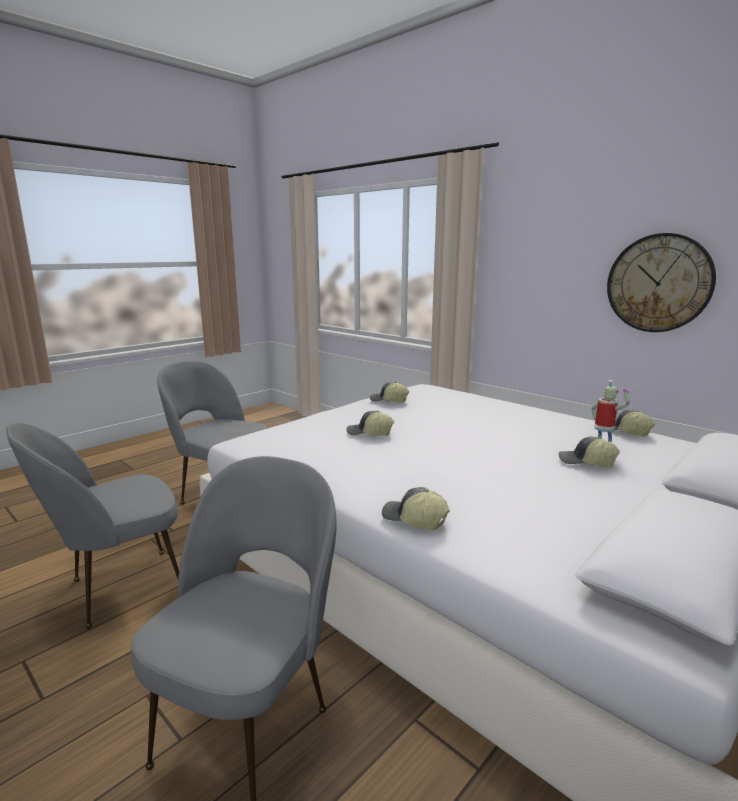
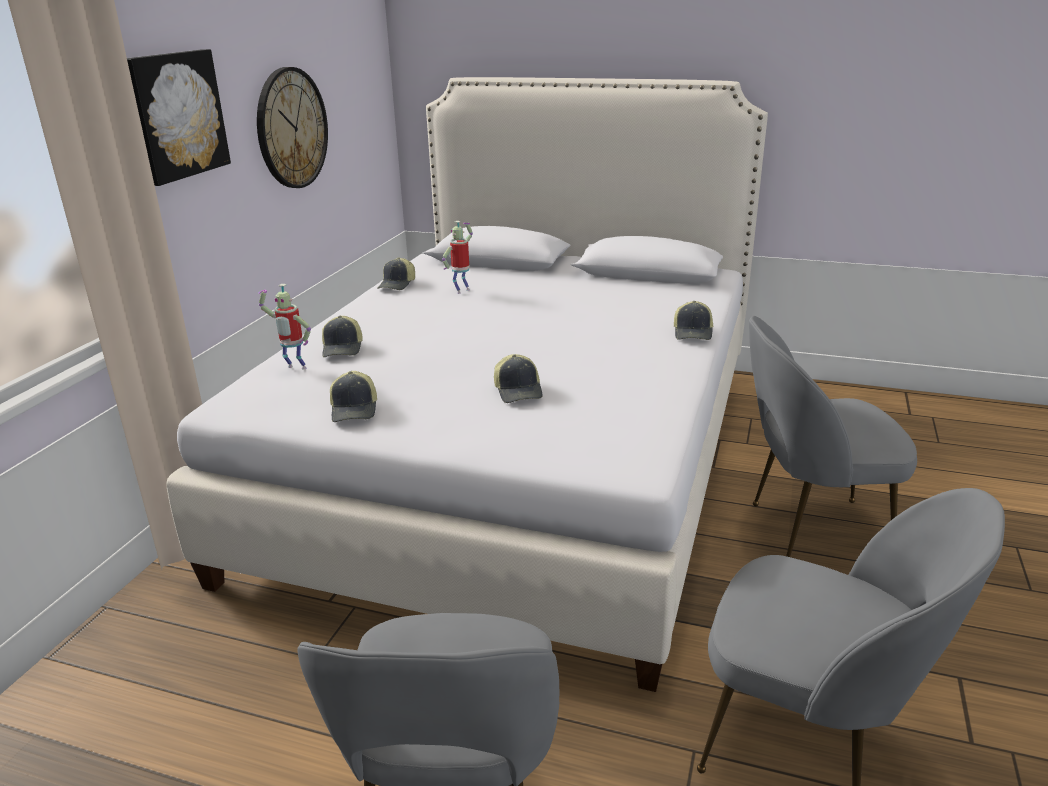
camera: 115 degrees left, 10 degrees up
cap [559,437,620,467] -> cap moved to [322,316,363,357]
none -> picture [127,49,231,186]
none -> toy robot [258,284,311,369]

